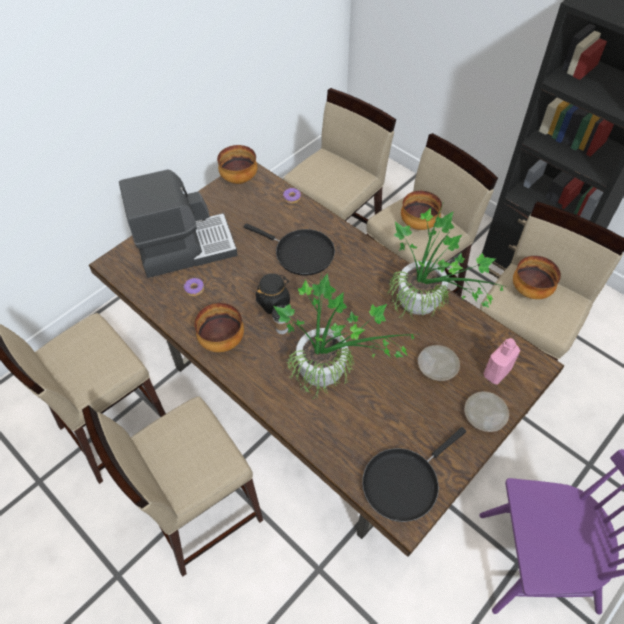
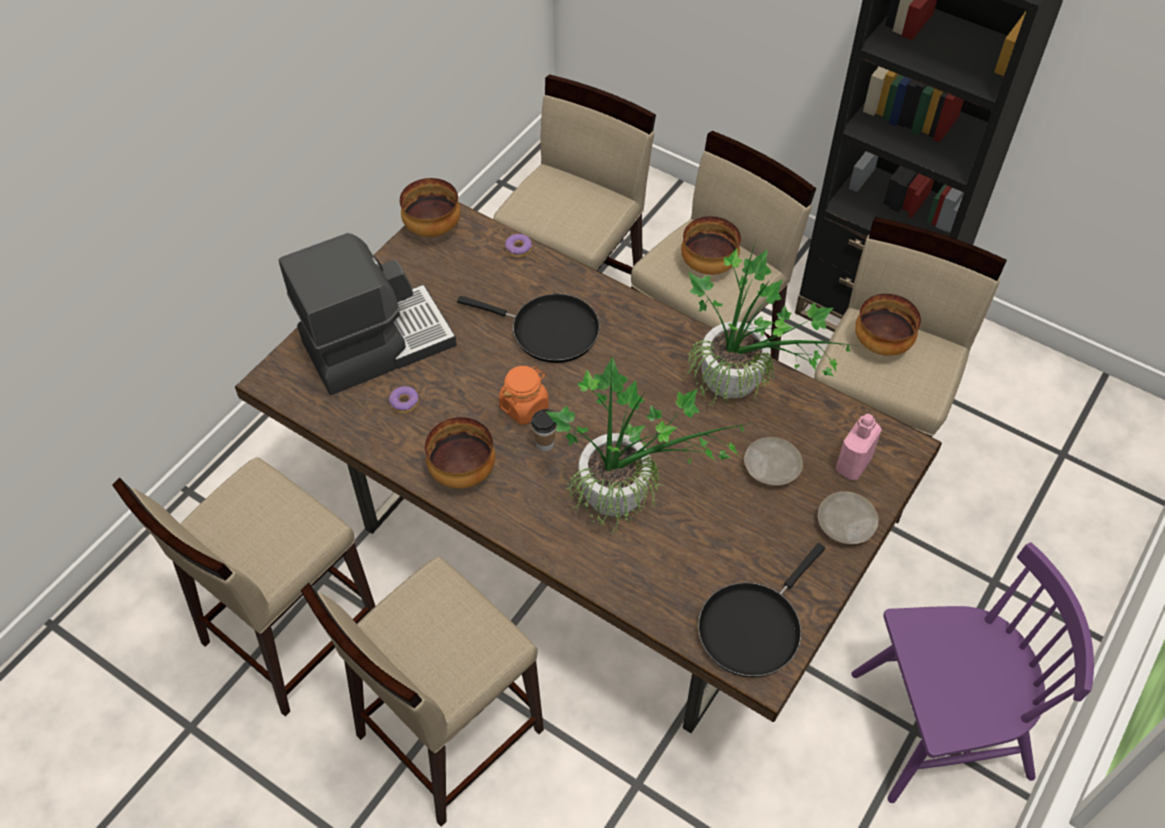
camera: 10 degrees left, 0 degrees up
black jar [256,273,290,314] -> orange jar [499,366,549,425]

